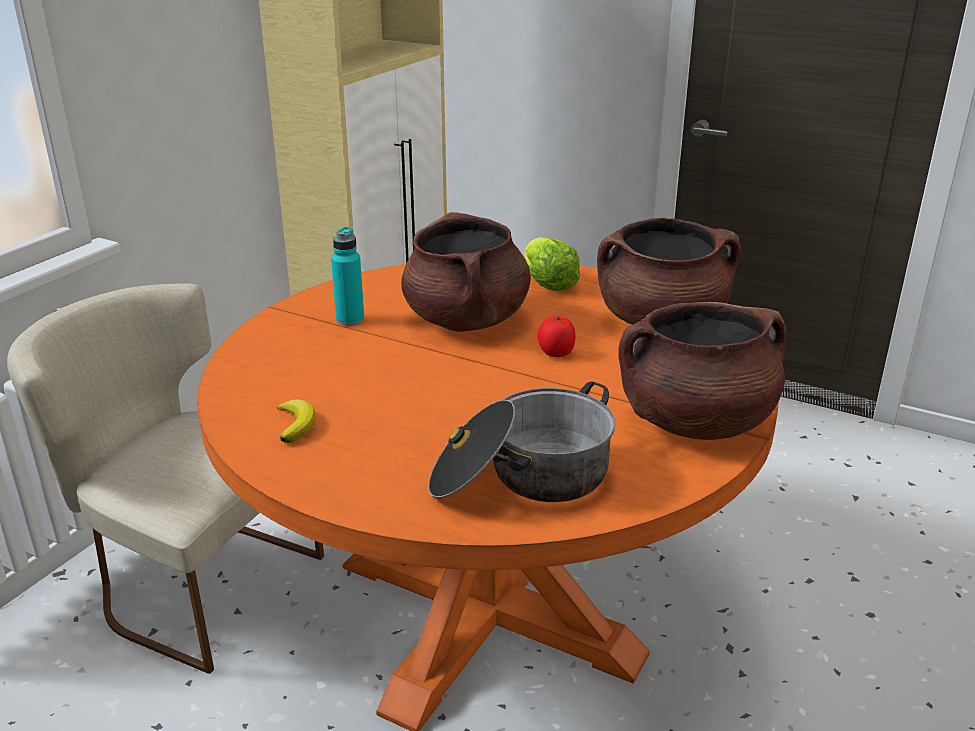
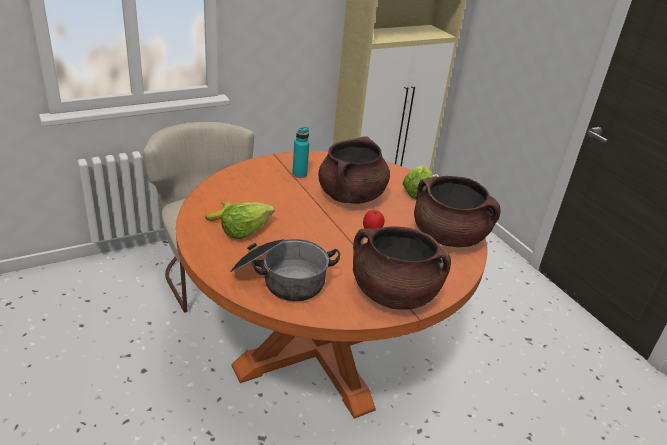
camera: 30 degrees right, 5 degrees up
none -> lettuce [221,202,275,239]

